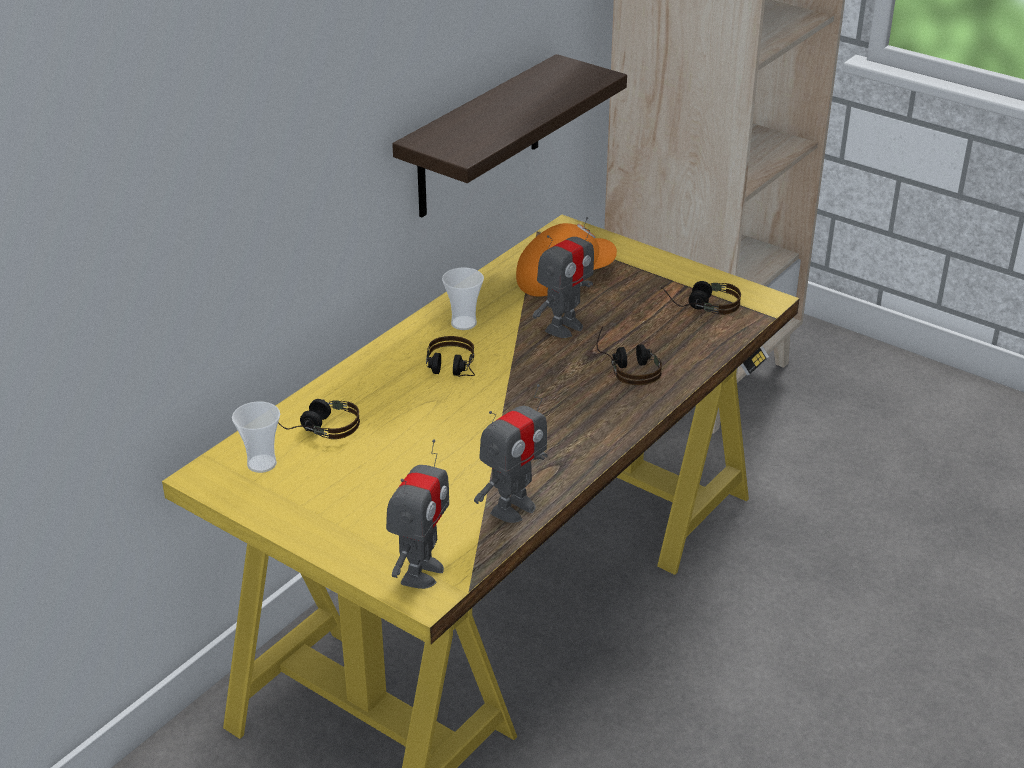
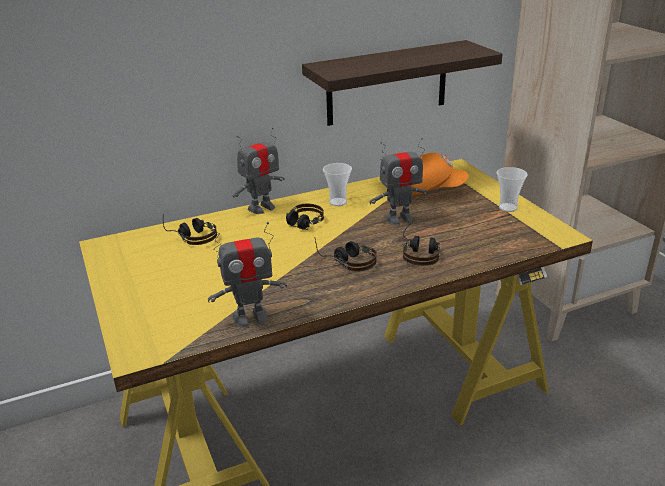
camera: 30 degrees right, 5 degrees down
cup [232,401,280,473] -> cup moved to [497,167,528,212]
toy robot [386,439,449,589] -> toy robot moved to [232,127,285,214]
headphones [661,281,741,315] -> headphones moved to [315,238,377,272]

